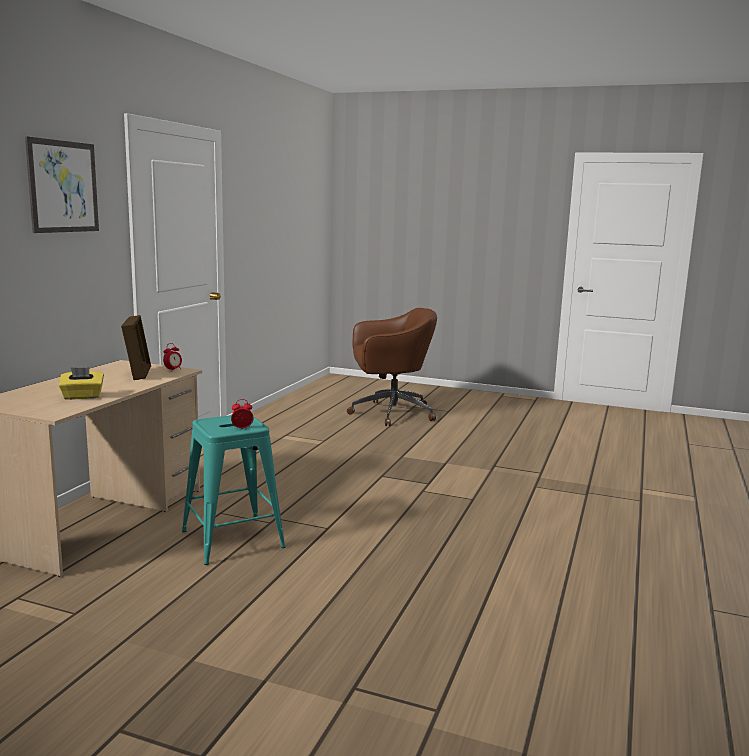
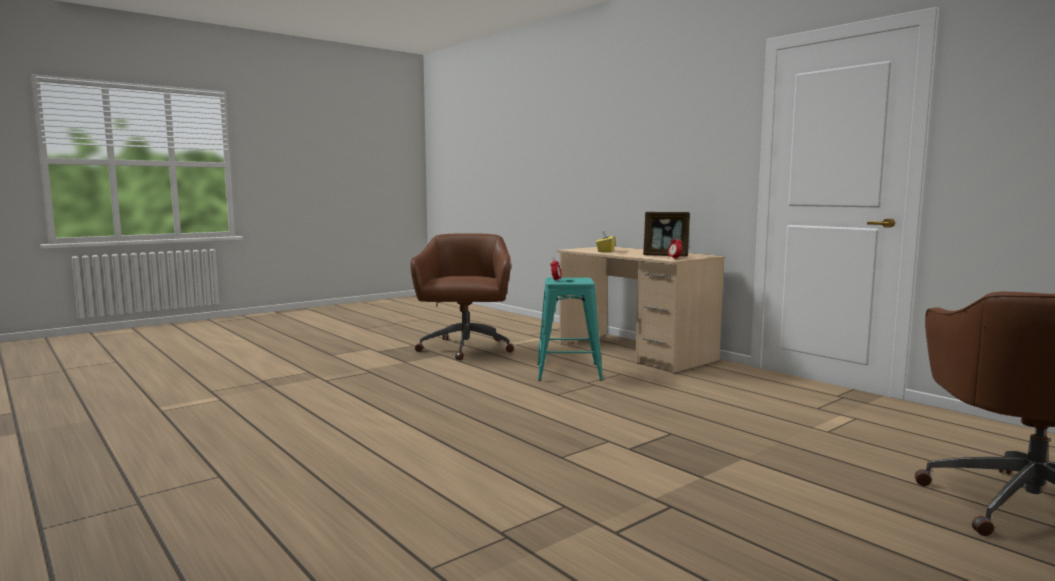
camera: 120 degrees right, 5 degrees down
picture [25,136,99,233] -> none
none -> brown office chair [411,233,514,360]

